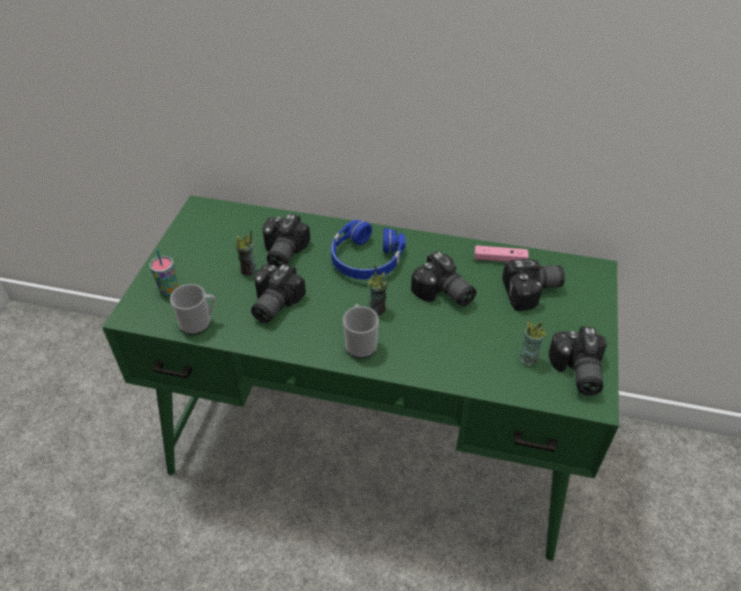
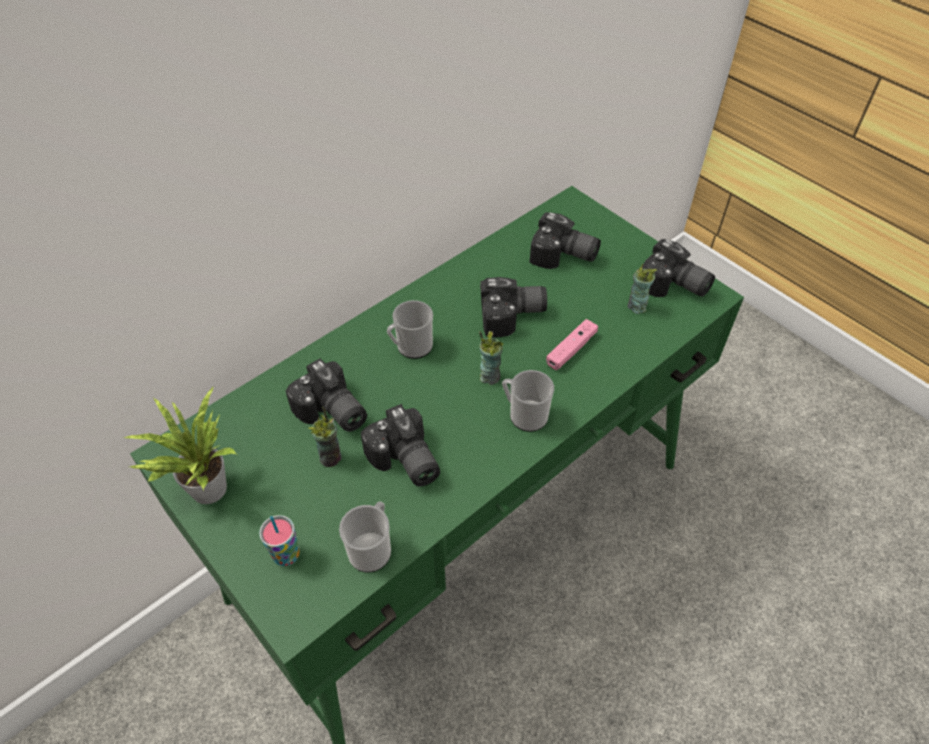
camera: 55 degrees left, 5 degrees up
blue headphones [331,220,406,280] -> mug [387,300,433,359]
pink game controller [474,245,529,262] -> pink game controller moved to [546,319,598,370]
camera [502,259,565,311] -> camera turned 90 degrees clockwise [530,212,601,269]
none -> potted plant [123,386,237,504]

